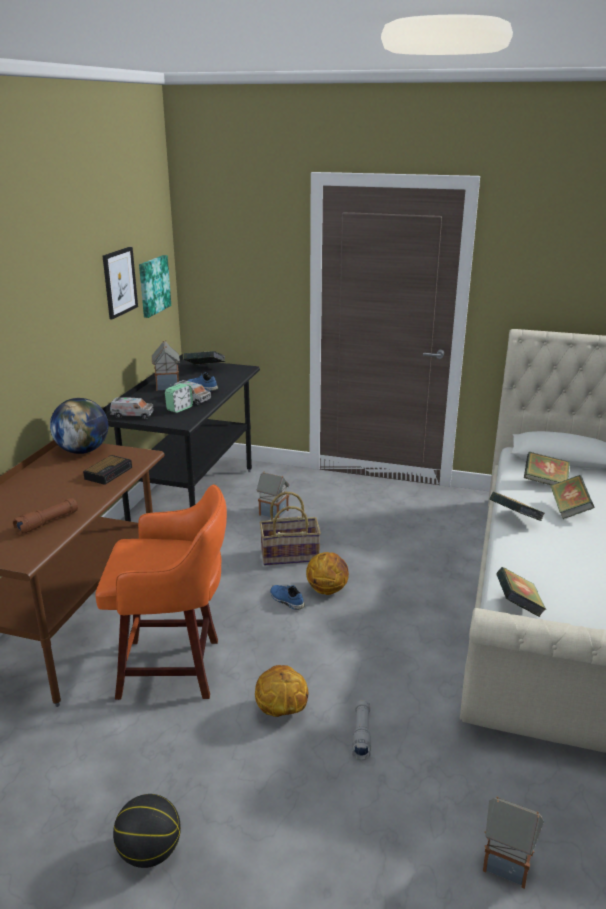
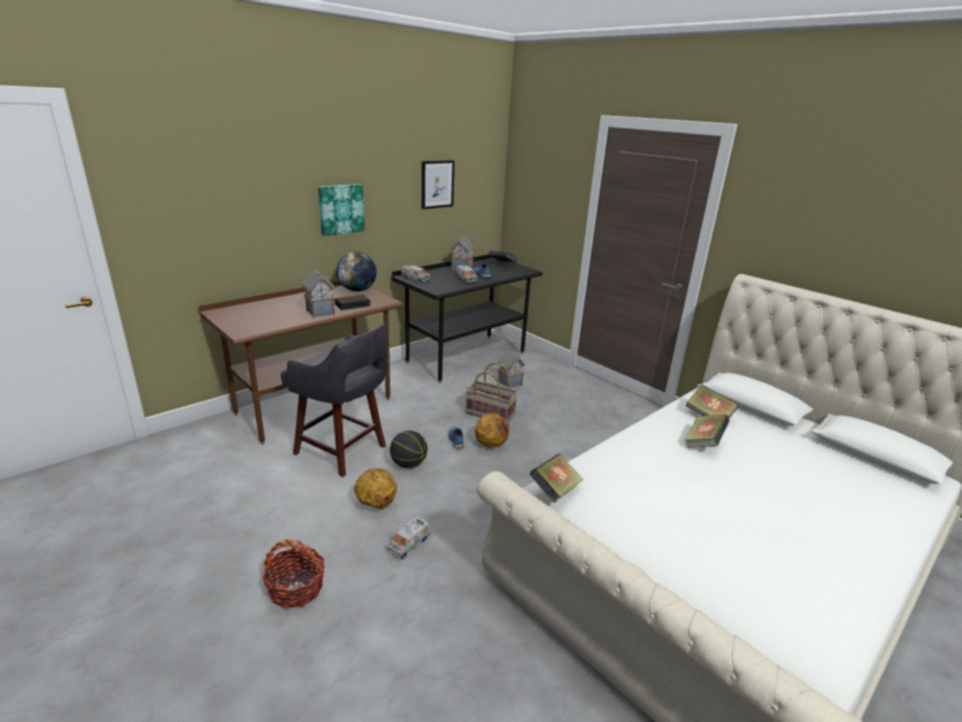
camera: 30 degrees right, 0 degrees up
brown flashlight [13,498,78,535] -> none
orange stool [95,484,227,700] -> grey stool [281,323,388,477]
basketball [113,794,181,868] -> basketball moved to [390,431,427,468]
picture [139,255,171,318] -> picture moved to [318,184,365,236]
alarm clock [165,383,193,413] -> none
grey flashlight [352,700,371,760] -> toy truck [386,517,431,559]
toy house [483,796,544,889] -> toy house moved to [302,268,335,318]
book [490,492,545,521] -> none
none -> basket [262,539,325,609]

